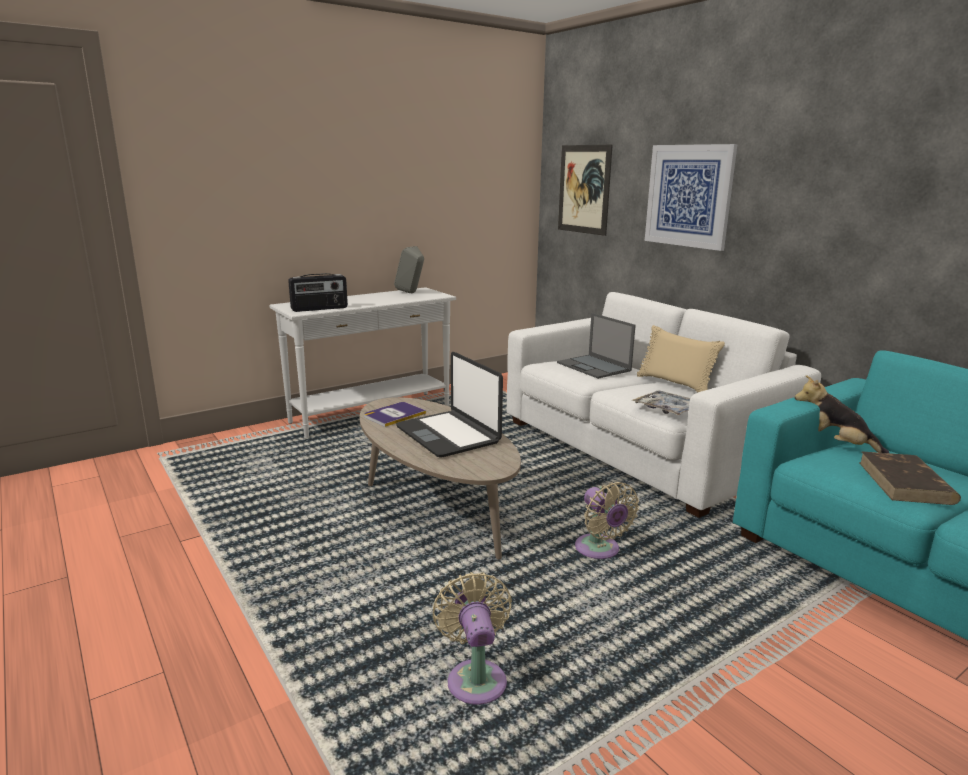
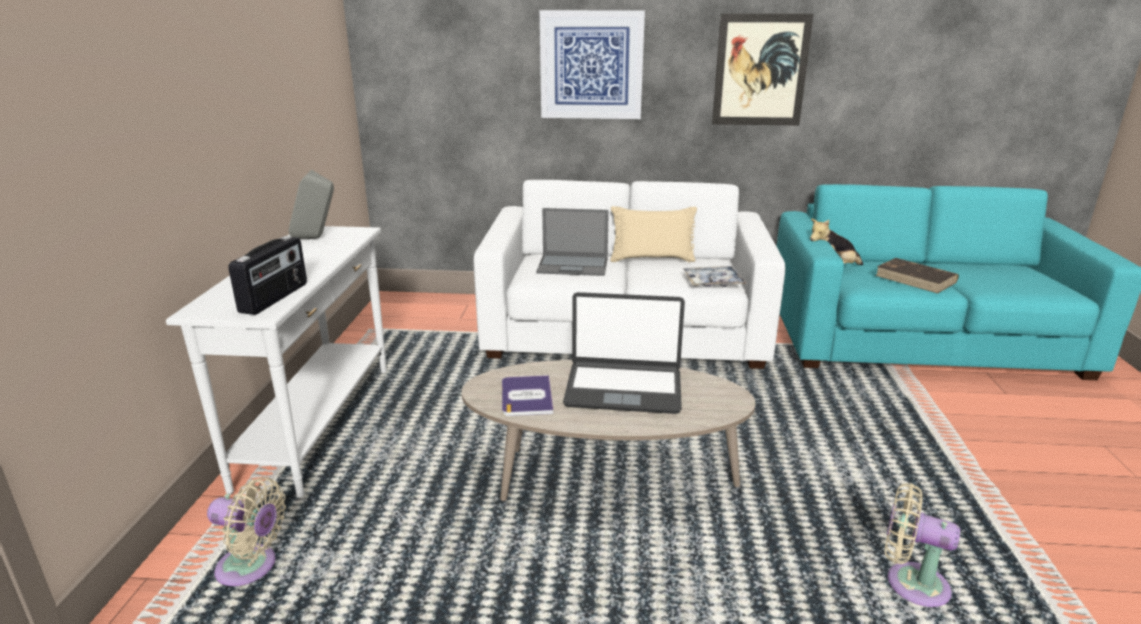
camera: 50 degrees left, 5 degrees up
picture [558,145,613,236] -> picture moved to [712,13,813,126]
beige fan [575,482,639,559] -> beige fan moved to [207,477,286,586]

